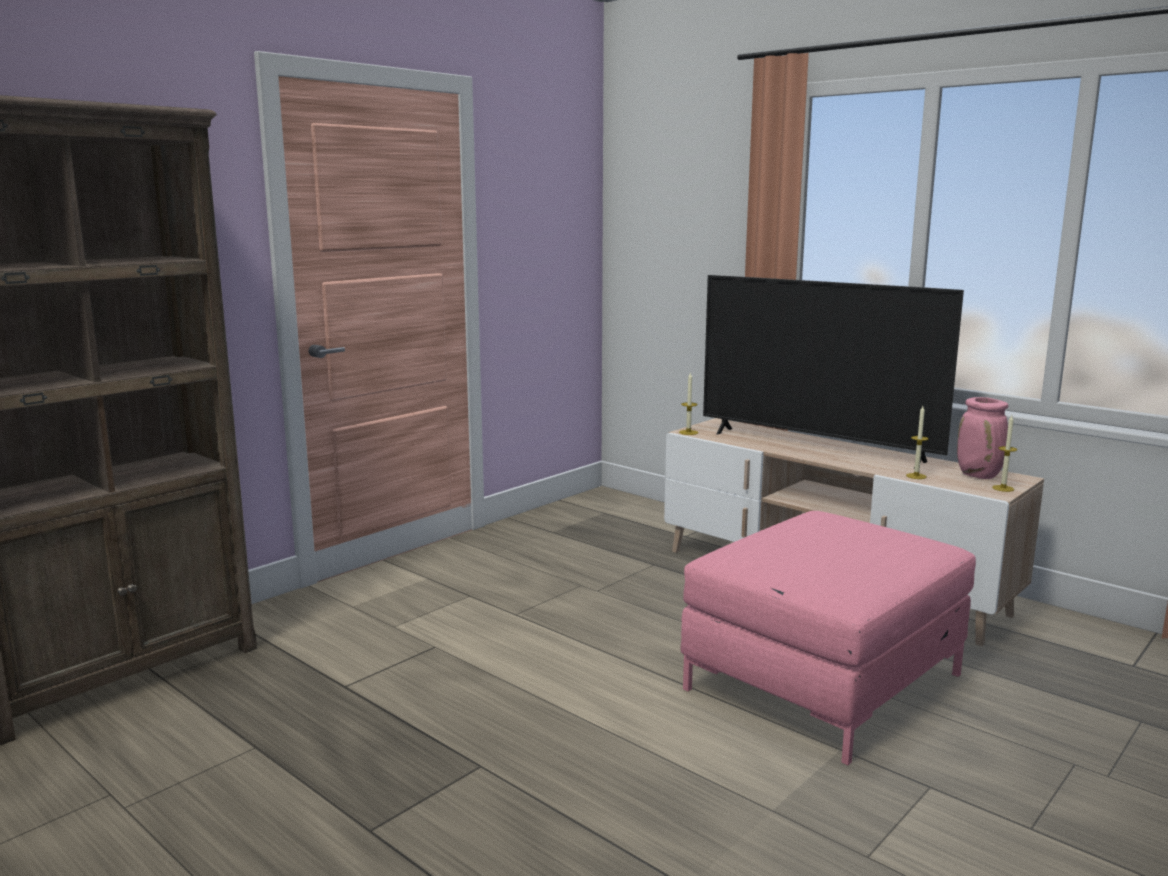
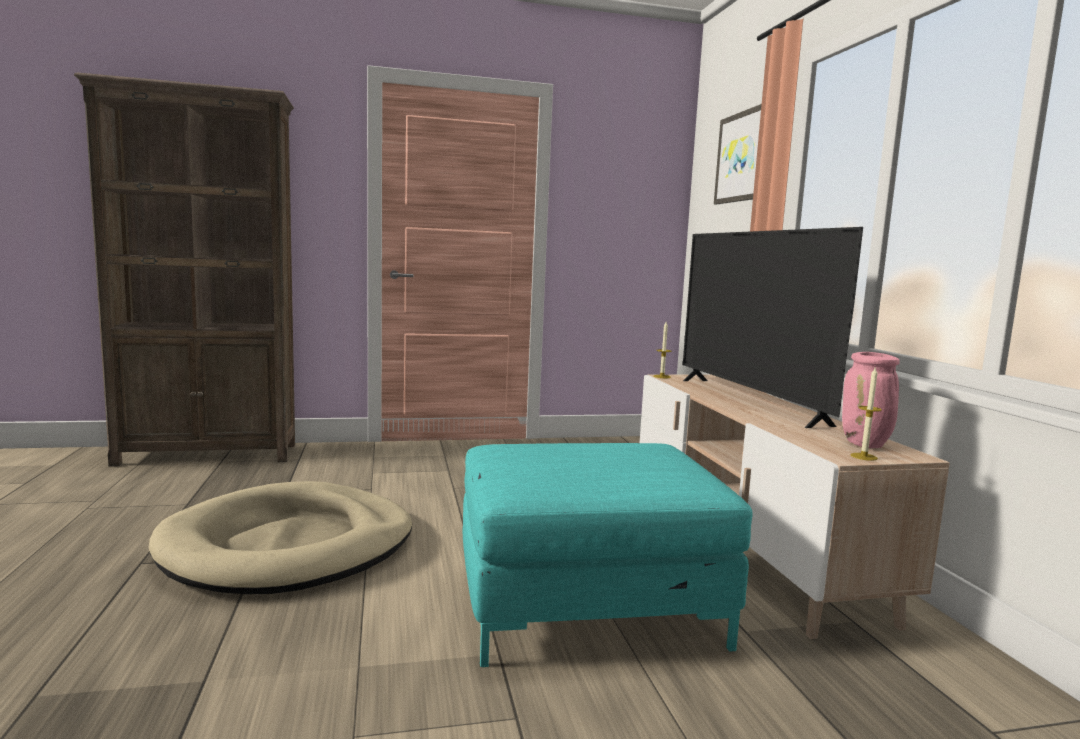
camera: 35 degrees right, 5 degrees down
pink ottoman [681,511,976,765] -> turquoise ottoman [463,443,752,667]
candle [906,406,929,479] -> none
none -> beige dog bed [148,481,412,594]
none -> picture [714,104,762,205]

